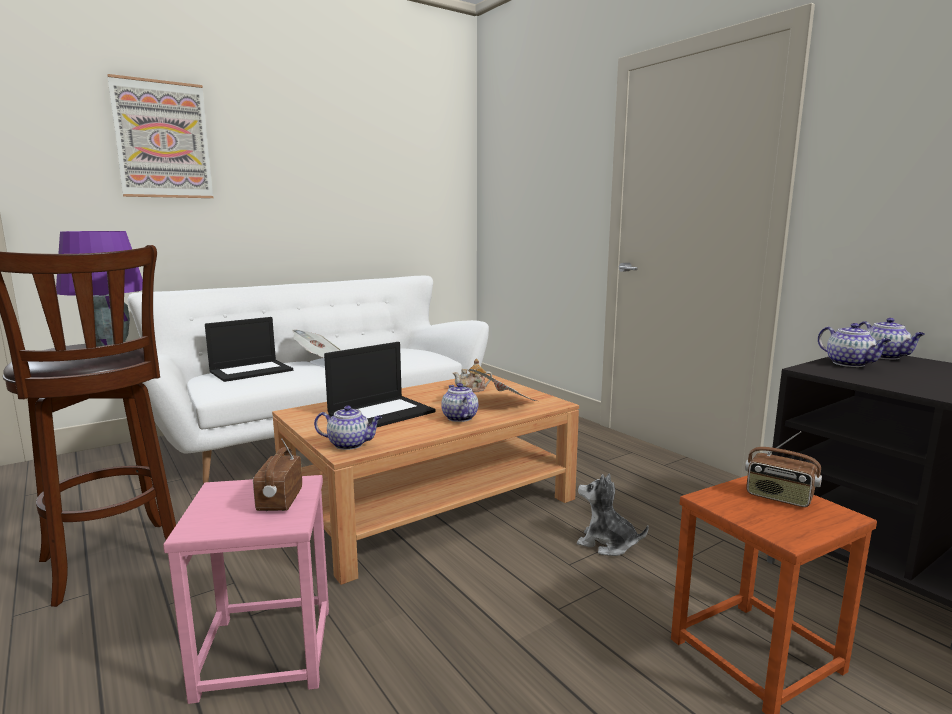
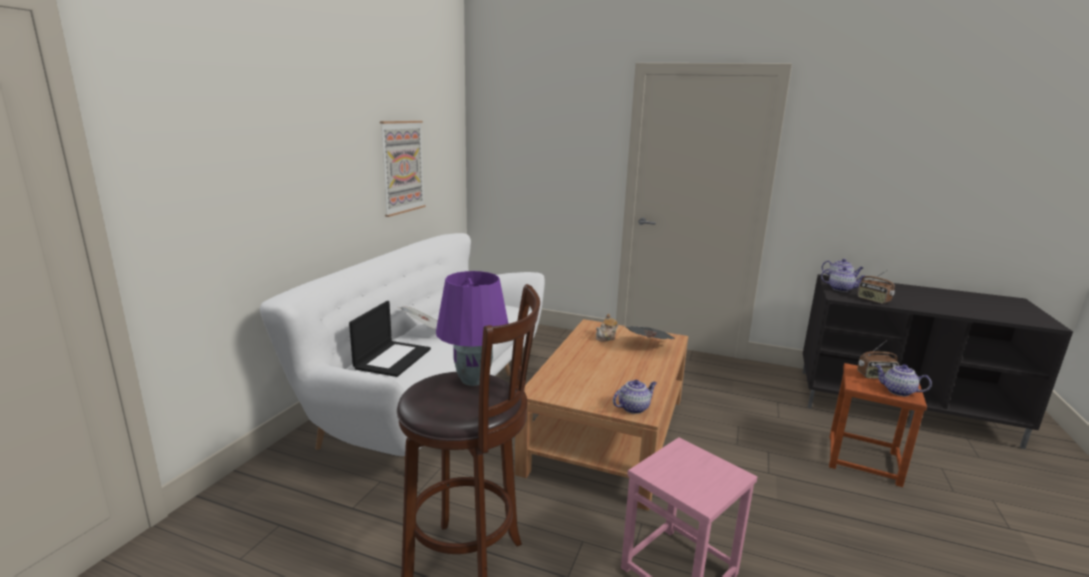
camera: 35 degrees left, 5 degrees up
picture [107,74,213,198] -> picture moved to [380,121,426,217]
radio [253,438,302,511] -> radio moved to [857,270,895,304]
laptop [324,342,436,427] -> none
teapot [441,383,478,422] -> teapot moved to [875,364,932,397]
plush toy [577,473,649,556] -> none

